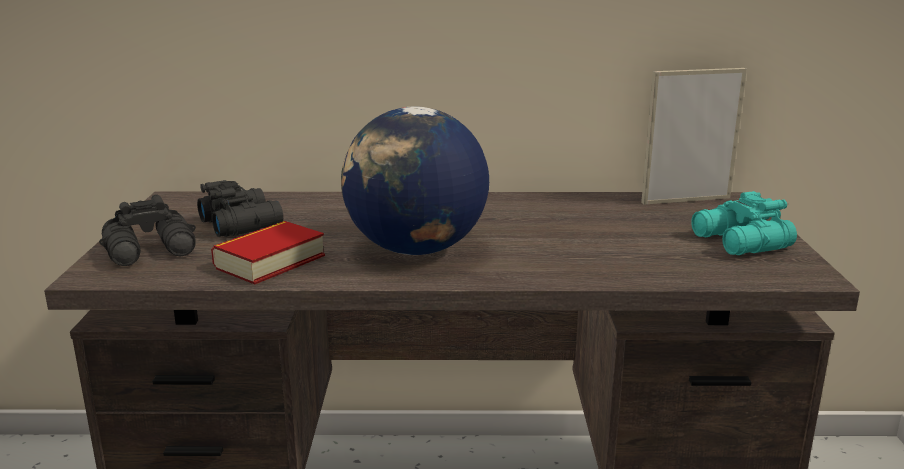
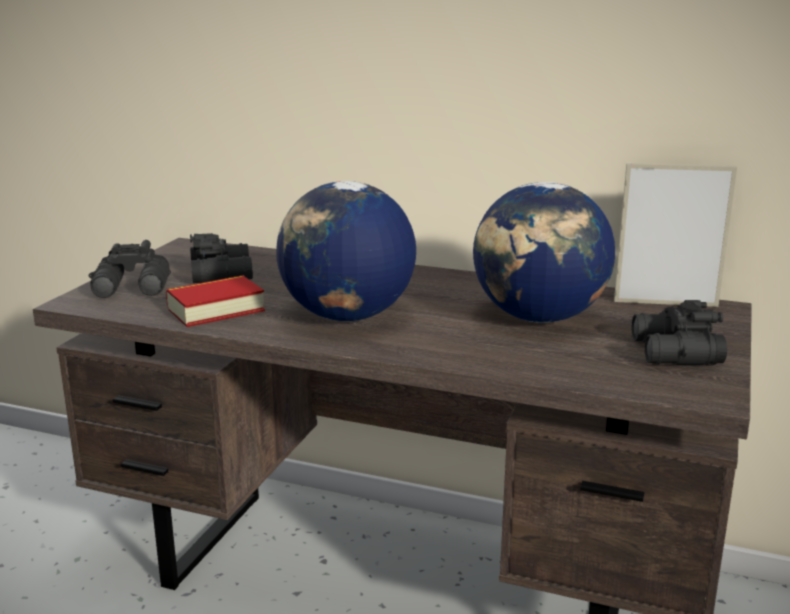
camera: 20 degrees right, 0 degrees up
turquoise binoculars [691,191,797,255] -> black binoculars [632,300,727,365]
none -> globe [473,182,615,323]

